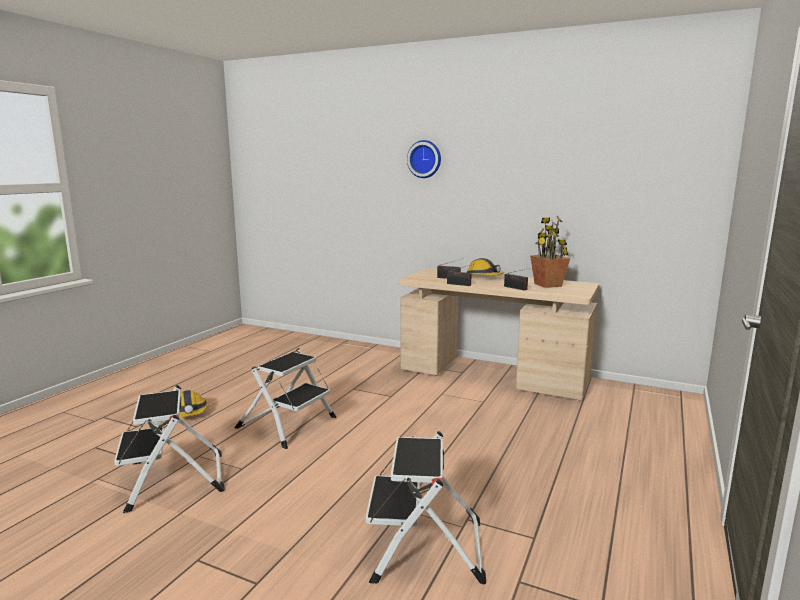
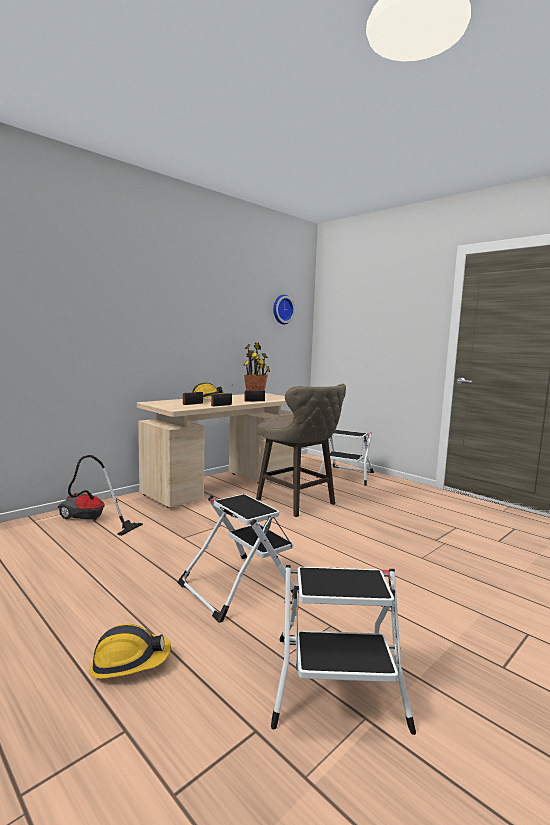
camera: 70 degrees left, 5 degrees down
step ladder [366,431,486,584] -> step ladder moved to [316,430,374,486]
wall clock [407,140,441,178] -> wall clock moved to [273,295,295,324]
none -> vacuum cleaner [58,455,143,536]
none -> beige stool [256,384,346,517]

